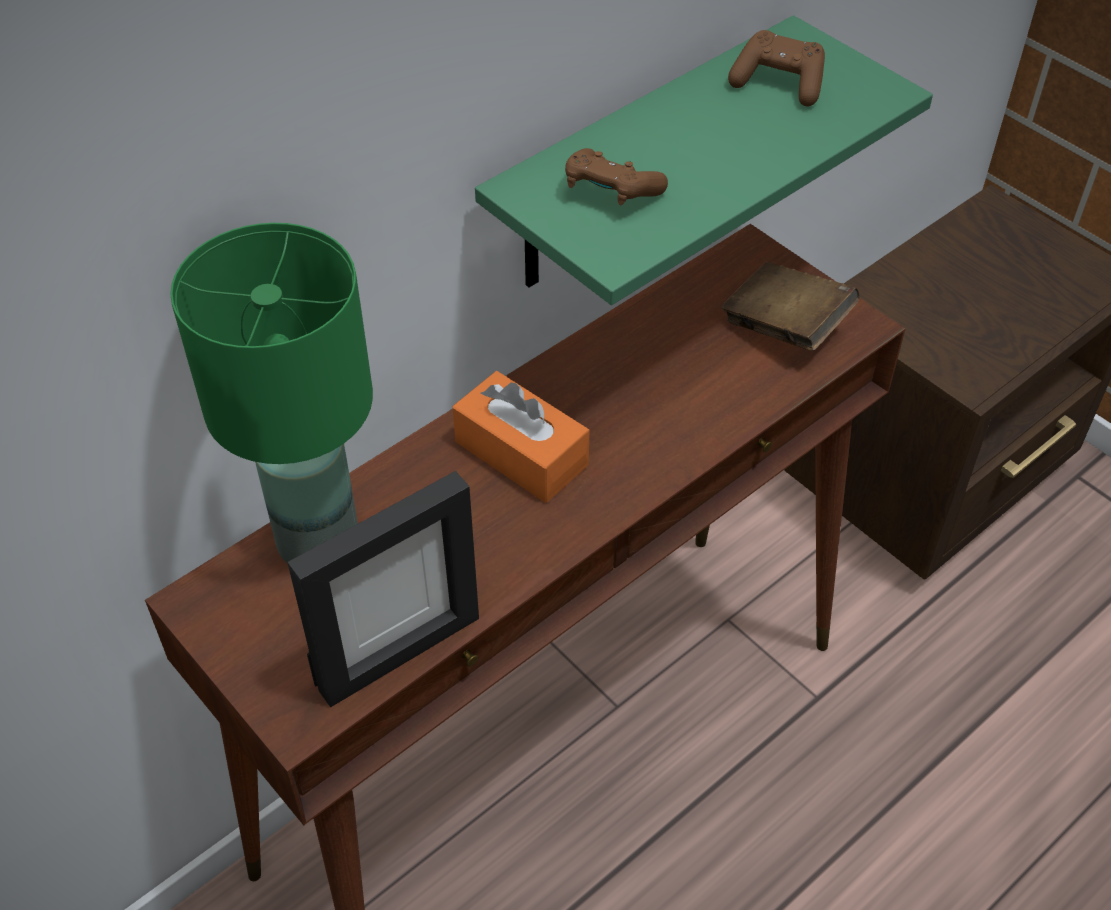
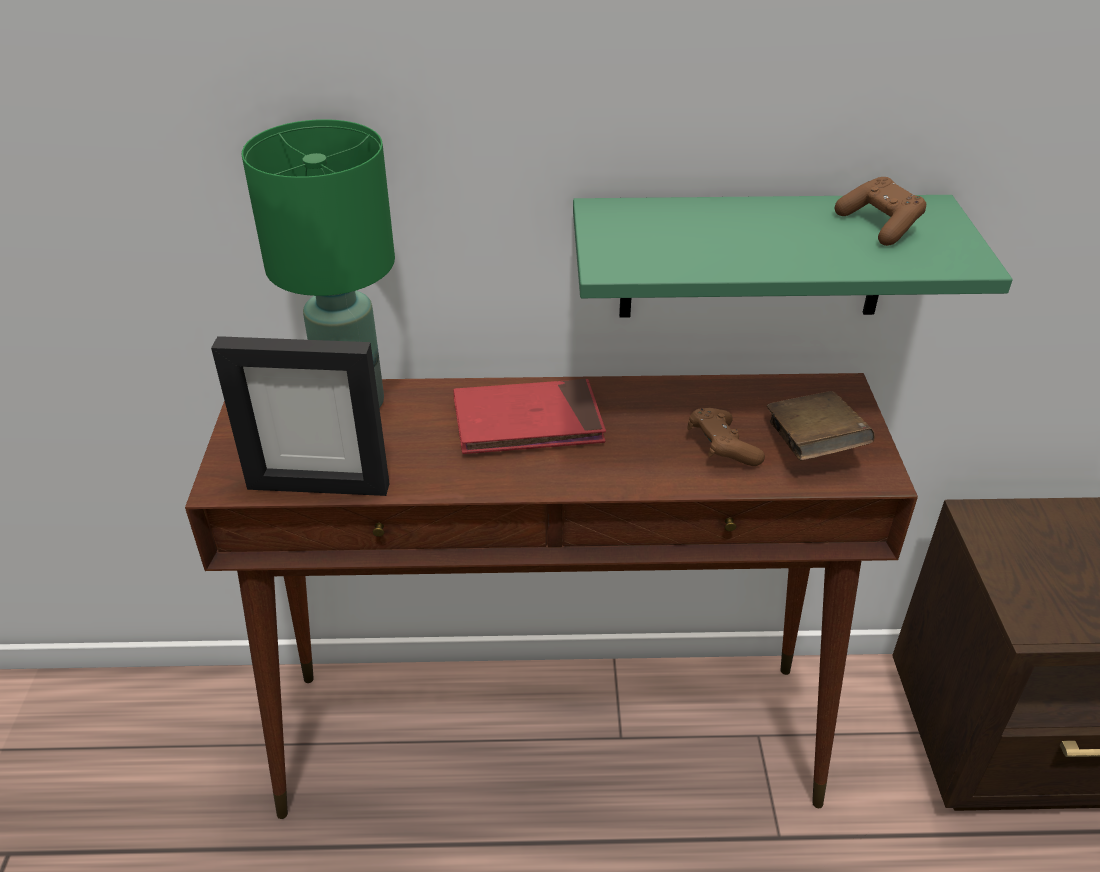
camera: 40 degrees right, 10 degrees down
orange tissue box [453,371,589,503] -> red book [453,379,606,454]
brown game controller [565,148,668,205] -> brown game controller moved to [687,408,765,466]

